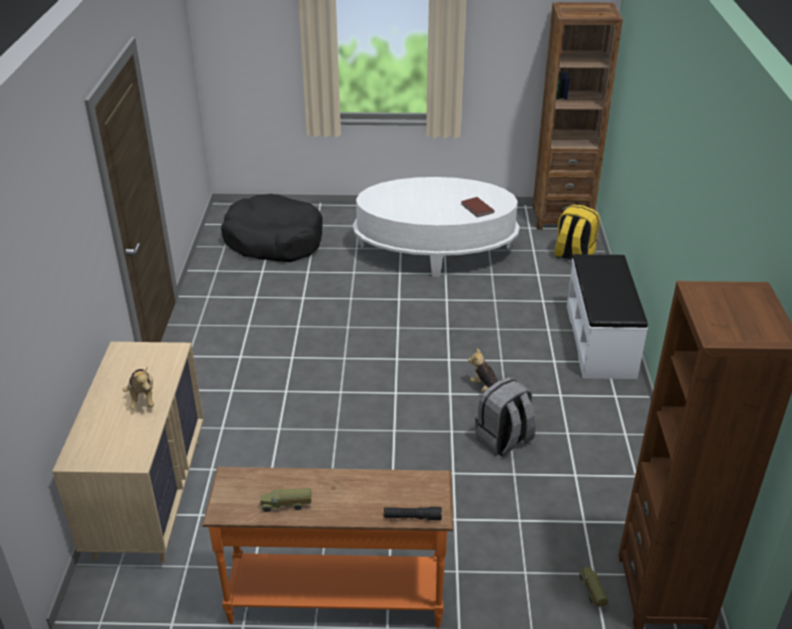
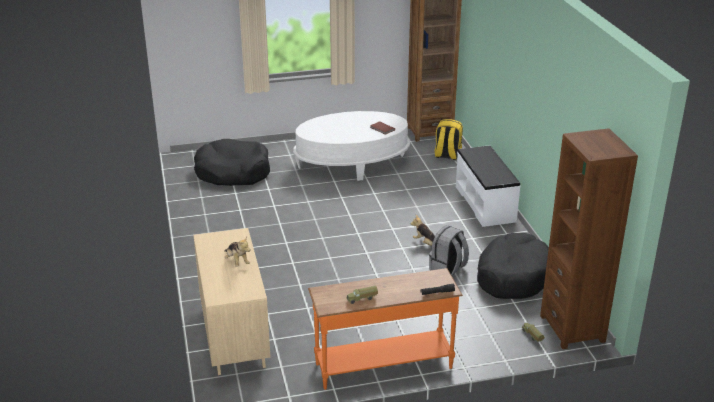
camera: 15 degrees left, 5 degrees down
none -> black dog bed [477,233,549,299]

